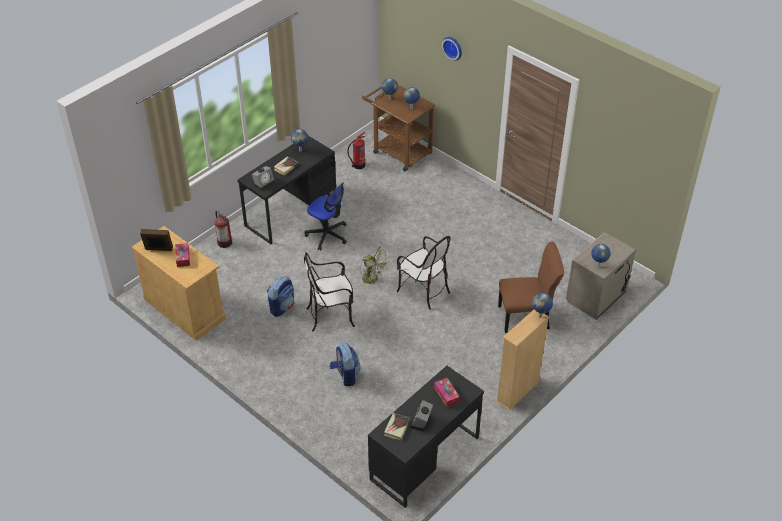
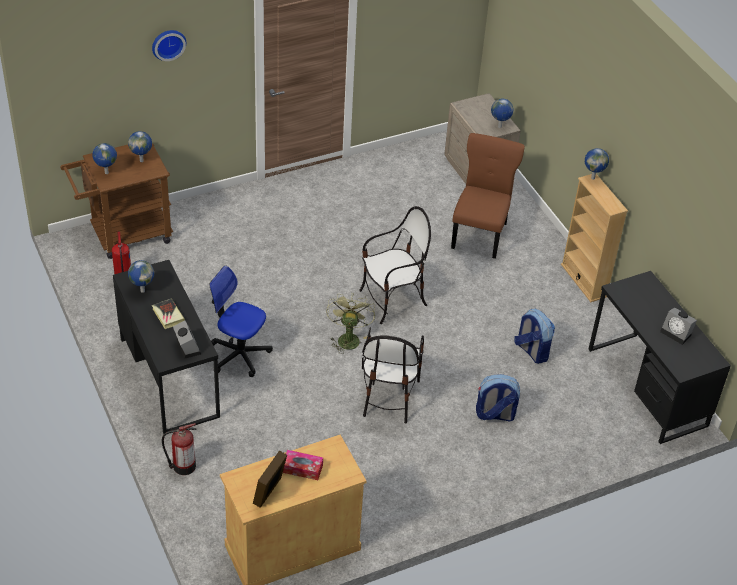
camera: 70 degrees left, 0 degrees up
backpack [267,276,294,317] -> backpack moved to [514,309,555,364]
office chair [305,182,347,250] -> office chair turned 120 degrees counterclockwise [210,266,273,377]
green fan [360,246,390,288] -> green fan turned 60 degrees counterclockwise [326,293,375,354]
book [384,413,410,440] -> none
tissue box [434,378,460,407] -> none

